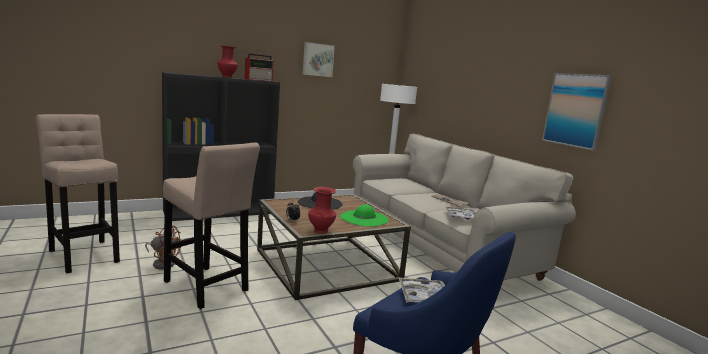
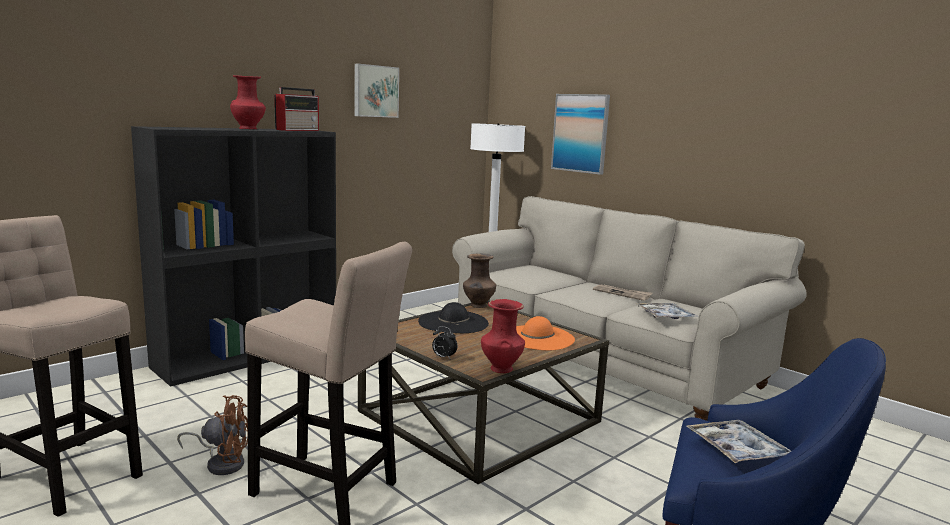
camera: 15 degrees left, 0 degrees up
green hat [340,205,389,226] -> orange hat [516,316,575,351]
picture [542,73,612,151] -> picture moved to [551,94,610,175]
none -> brown vase [463,254,496,308]

